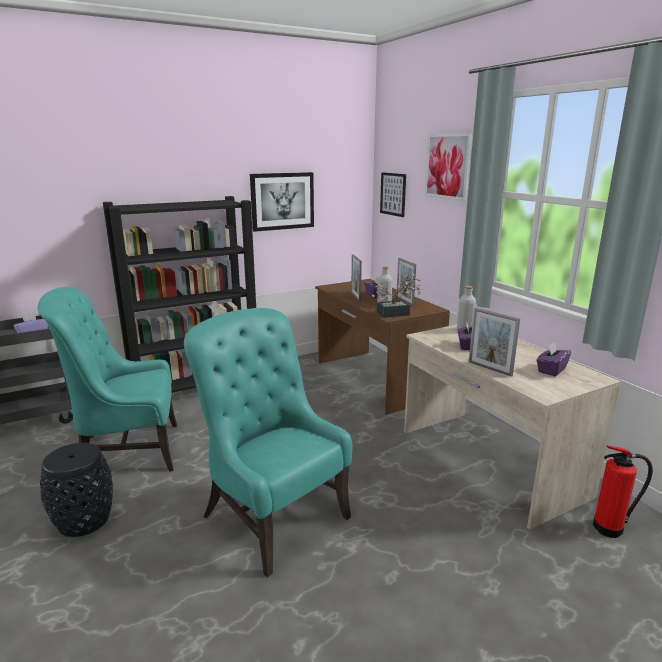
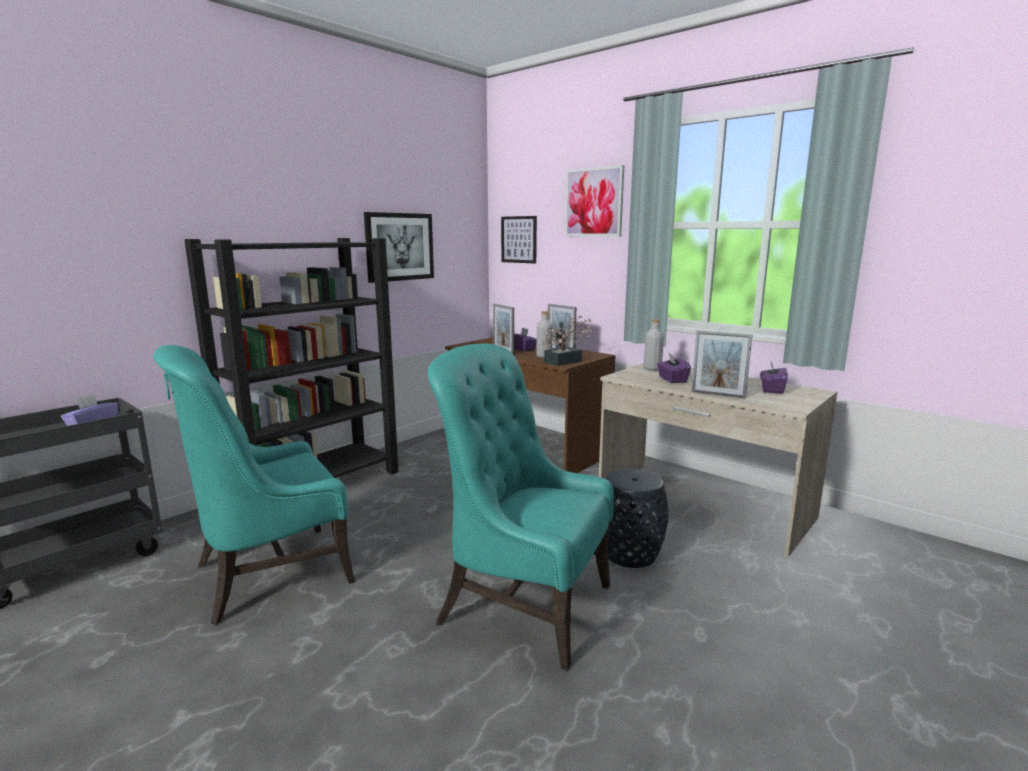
camera: 20 degrees left, 5 degrees down
black stool [40,443,113,537] -> black stool moved to [606,469,668,568]
fire extinguisher [593,445,653,538] -> none

